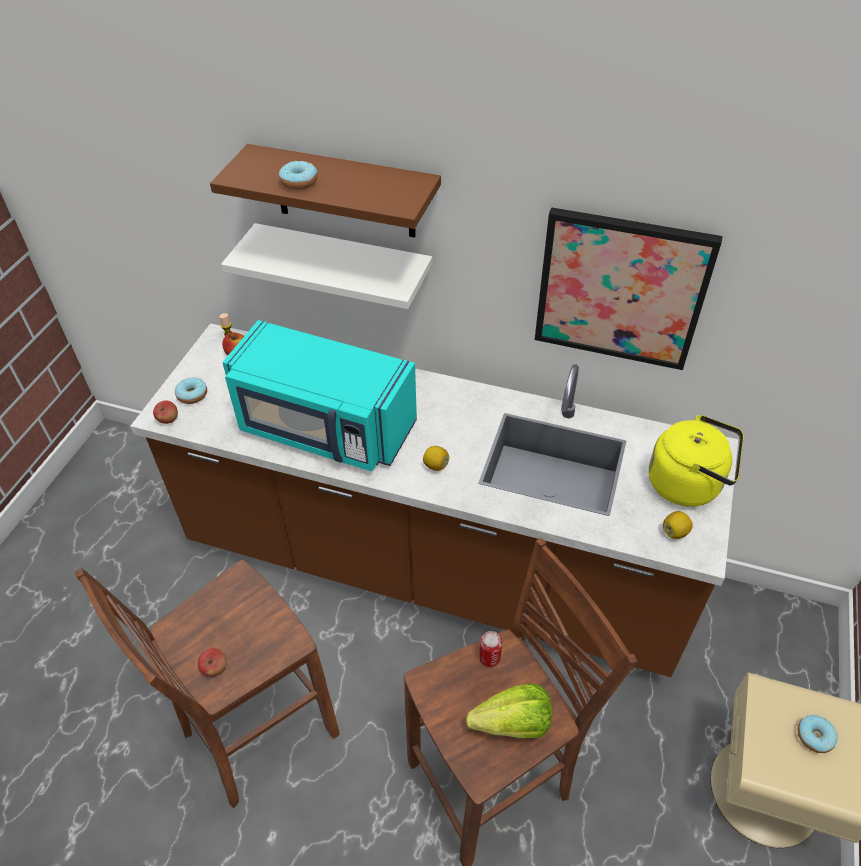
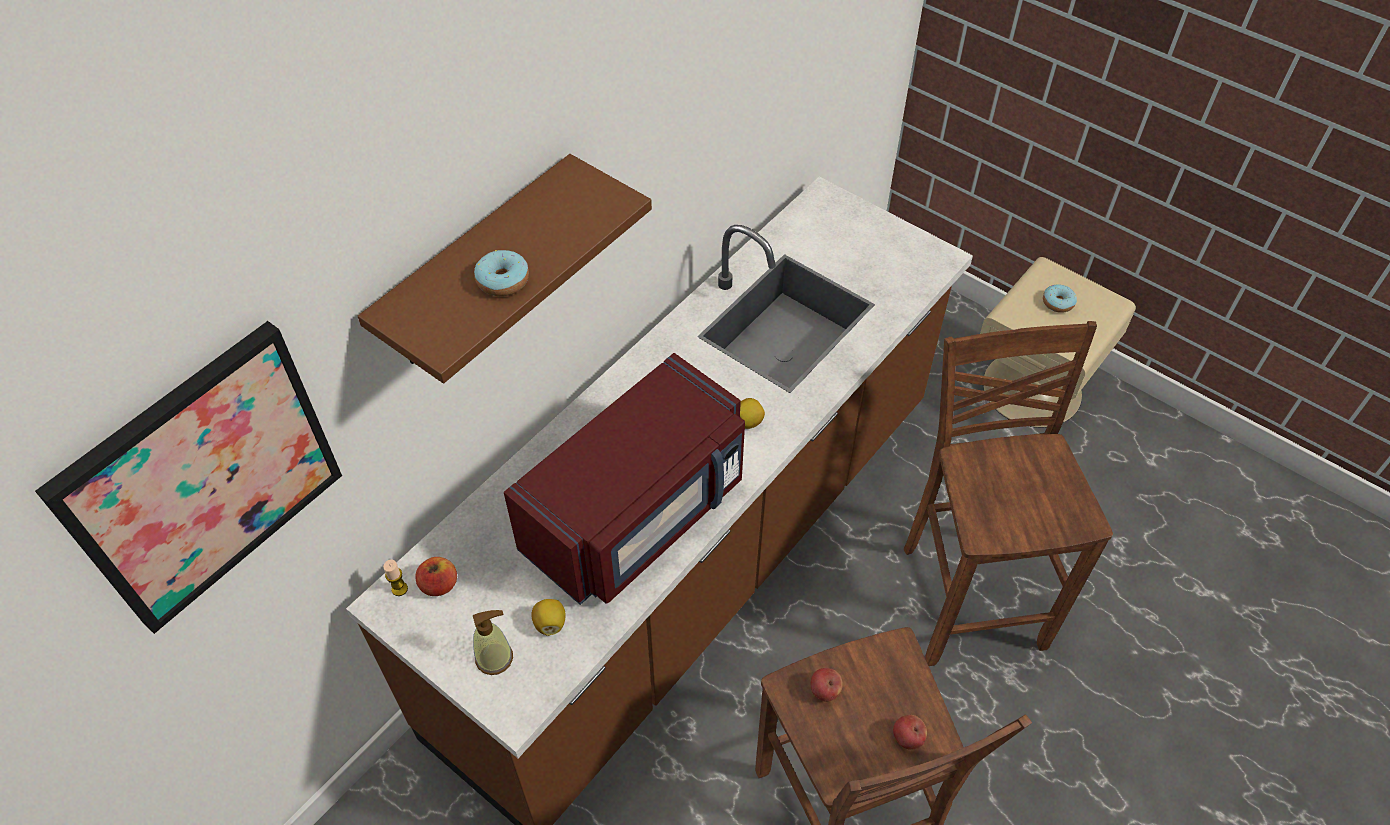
camera: 70 degrees left, 5 degrees up
apple [153,400,178,424] -> apple moved to [811,668,843,702]
donut [175,377,207,404] -> soap dispenser [473,610,513,675]
white shelf [221,223,432,309] -> none
turquoise microwave [222,320,417,471] -> red microwave [504,353,745,605]
lettuce [466,684,552,738] -> none
can [479,631,502,667] -> none
picture [535,207,722,370] -> picture moved to [35,321,342,634]
yellow kettle [649,415,744,507] -> none
lemon [663,511,693,539] -> lemon moved to [531,599,565,636]

